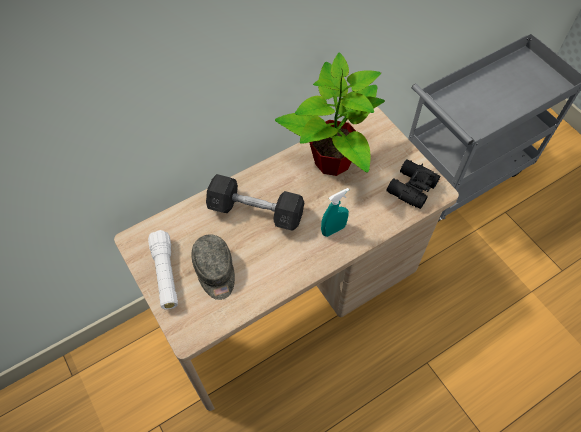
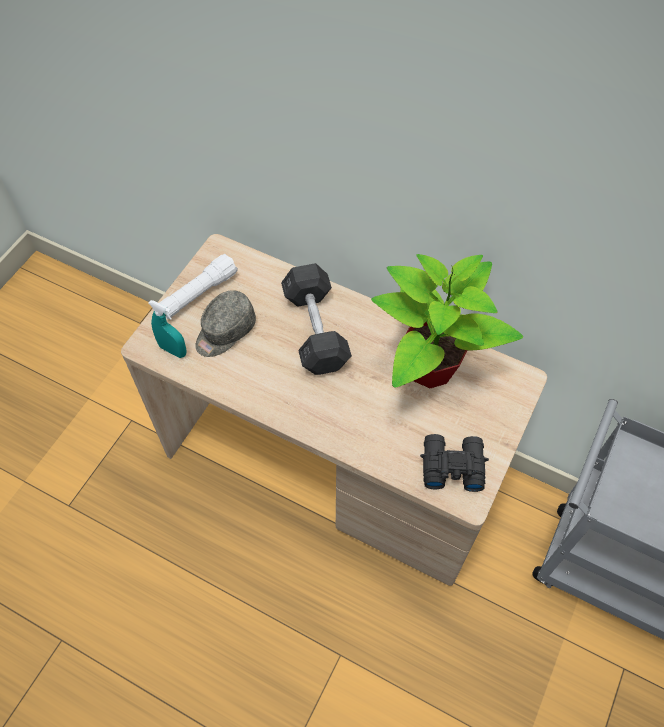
camera: 60 degrees right, 0 degrees up
turquoise spray bottle [321,188,349,237] -> turquoise spray bottle moved to [148,300,187,358]

